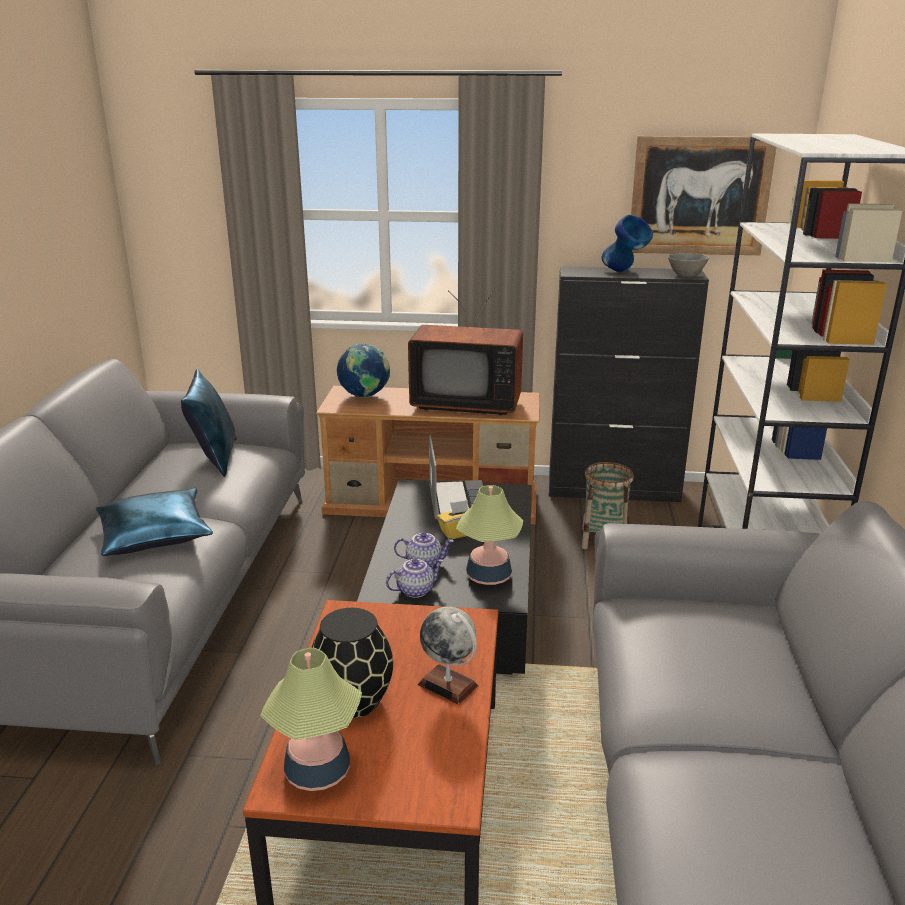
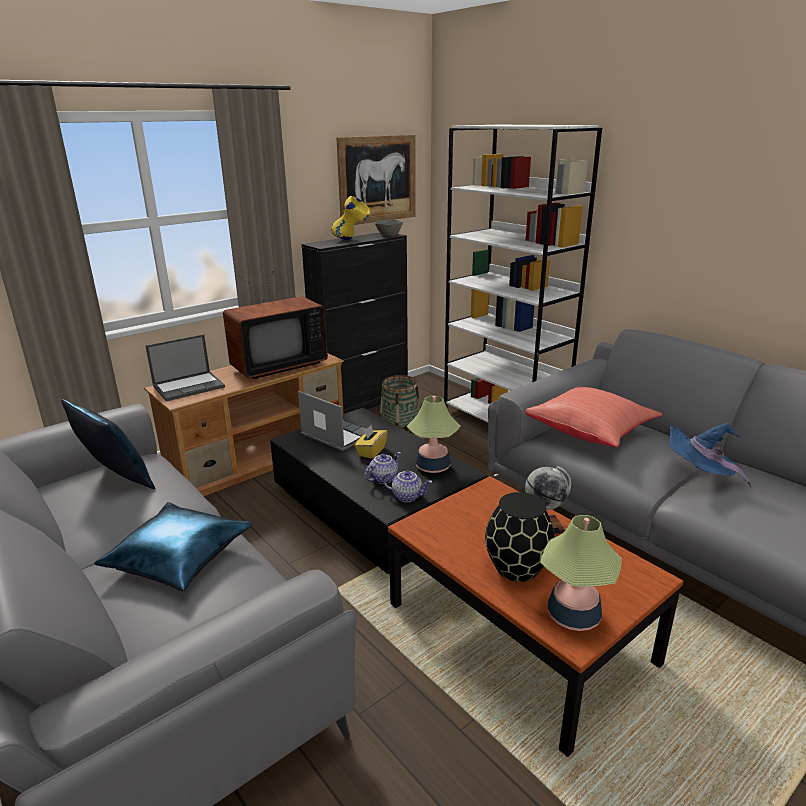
camera: 45 degrees left, 0 degrees up
globe [337,344,390,398] -> laptop [145,334,225,401]
teapot [386,558,444,598] -> teapot turned 90 degrees clockwise [383,471,432,502]
blue vase [601,215,653,272] -> yellow vase [331,196,370,240]
none -> red pillow [526,386,662,447]
none -> blue hat [669,423,752,488]

